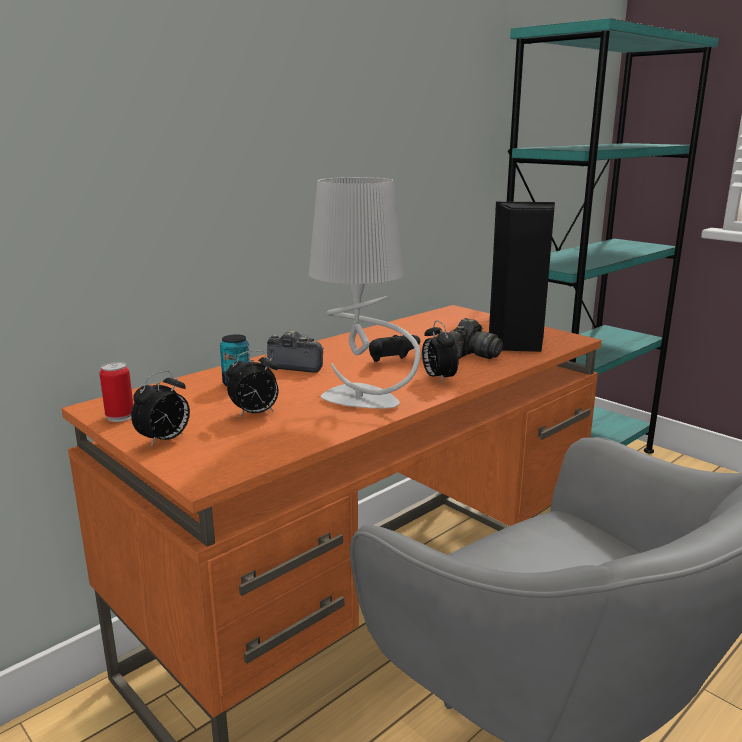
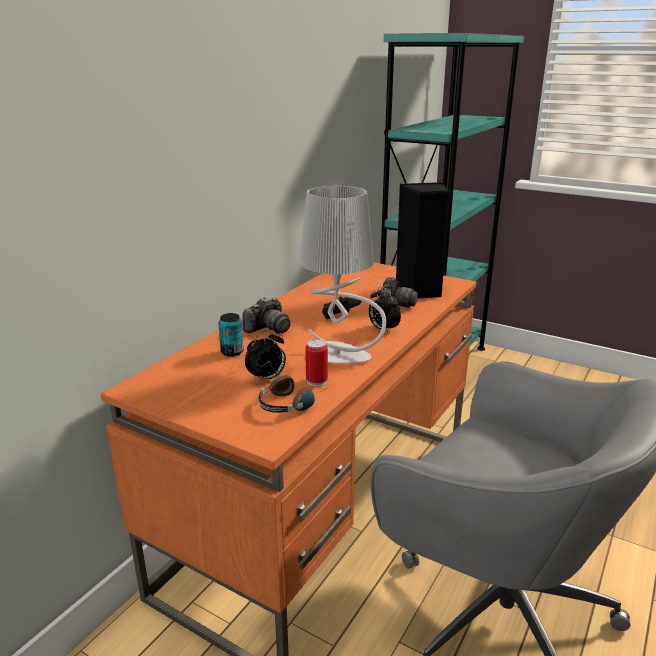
camera: 15 degrees left, 5 degrees up
can [99,362,133,422] -> can moved to [305,339,328,387]
alarm clock [131,370,190,447] -> none
camera [267,331,324,373] -> camera turned 135 degrees clockwise [242,297,291,334]
none -> headphones [257,375,327,413]

